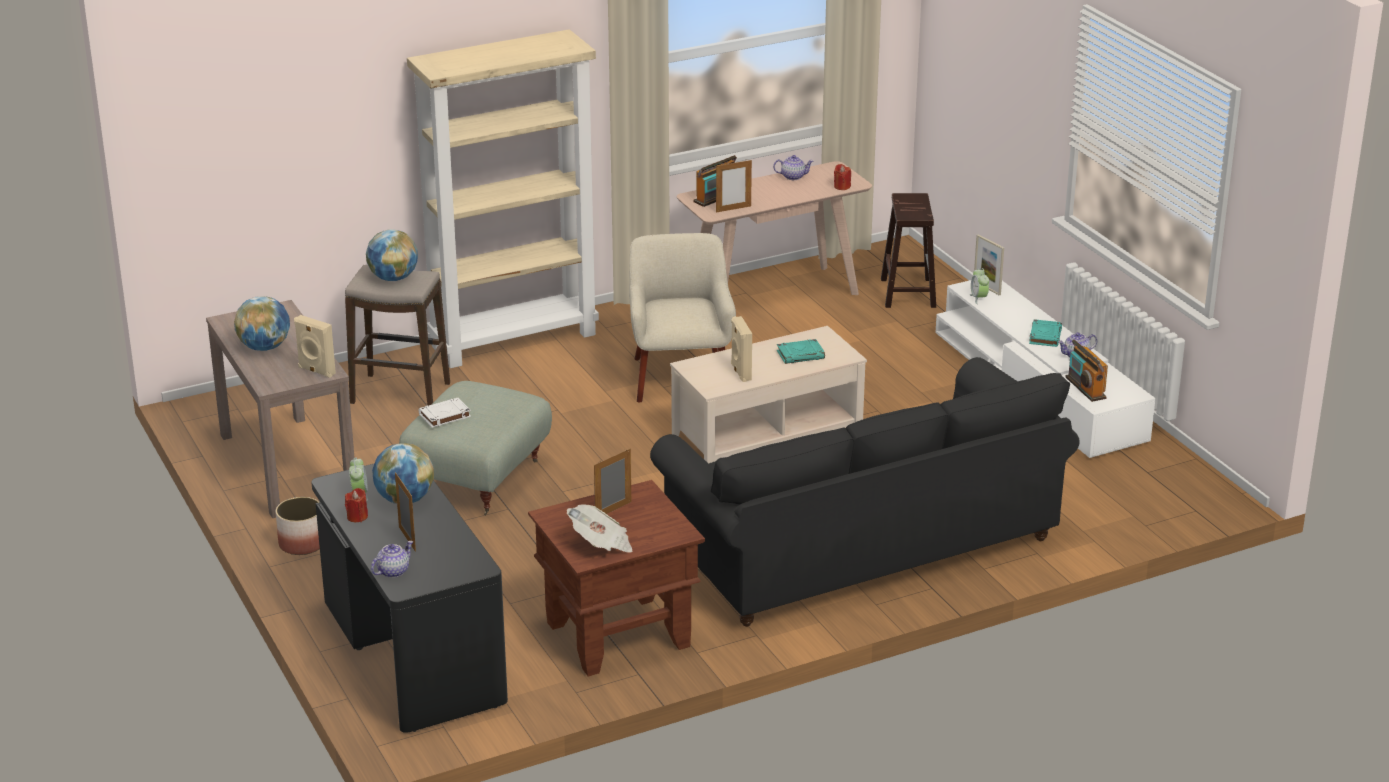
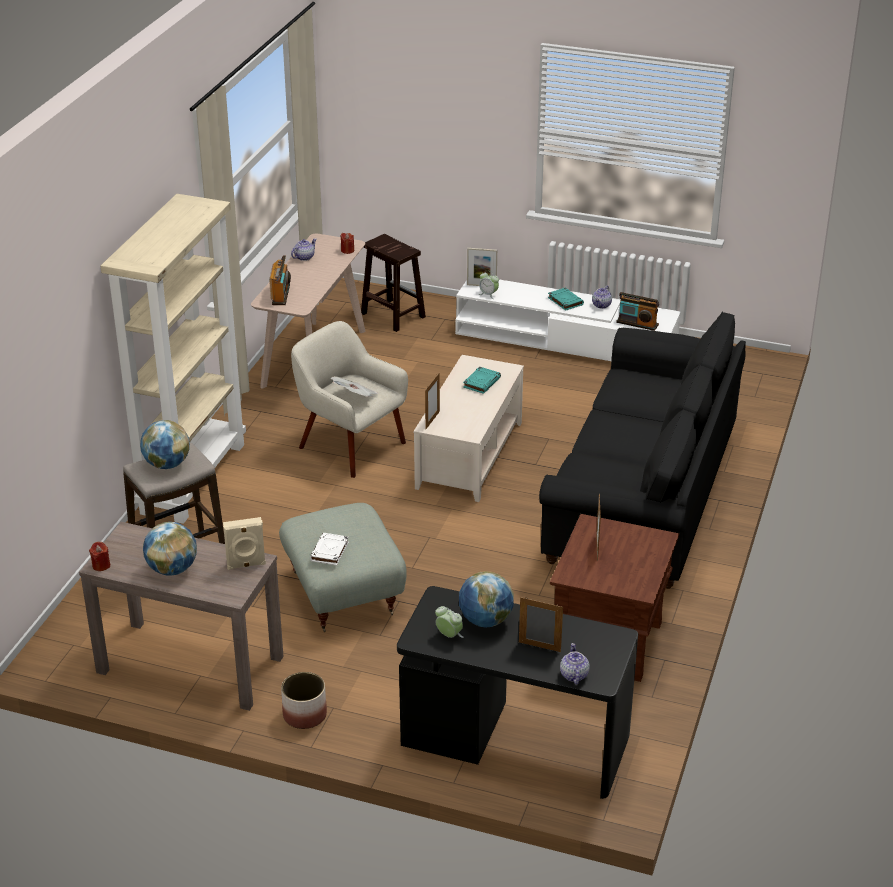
camera: 45 degrees left, 5 degrees up
red candle [345,488,368,522] -> red candle moved to [89,542,110,571]
newspaper [567,505,633,553] -> newspaper moved to [331,376,379,397]
picture frame [716,160,752,212] -> picture frame moved to [425,373,440,429]
beige speaker [731,316,752,382] -> none

